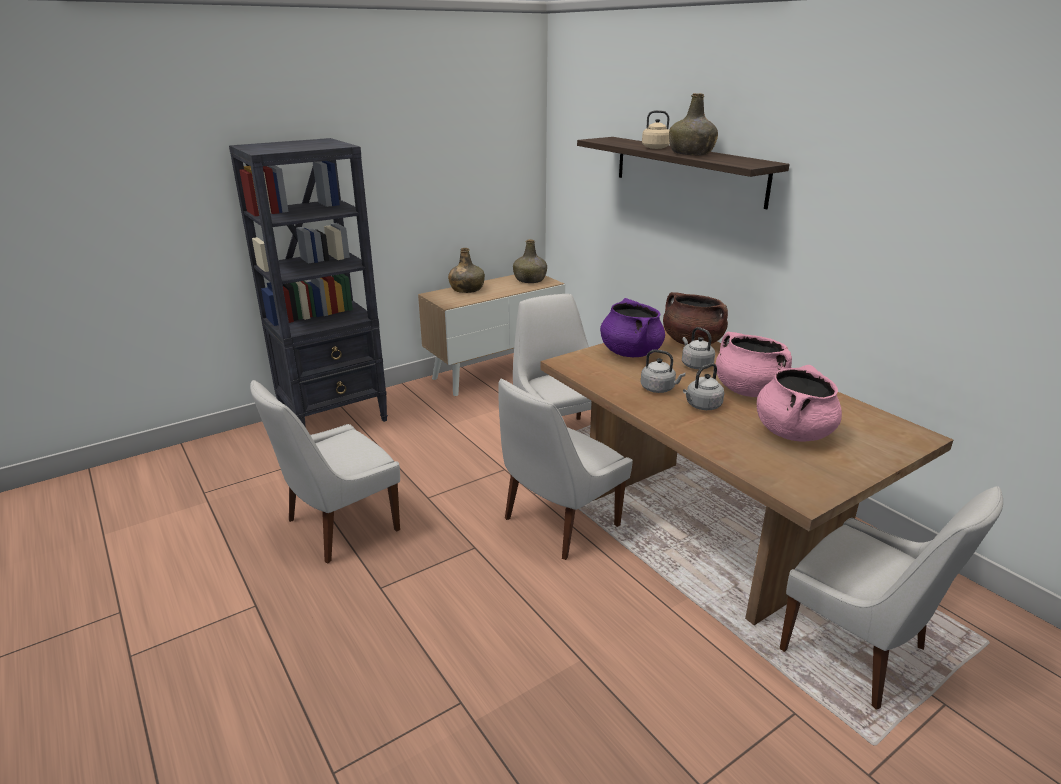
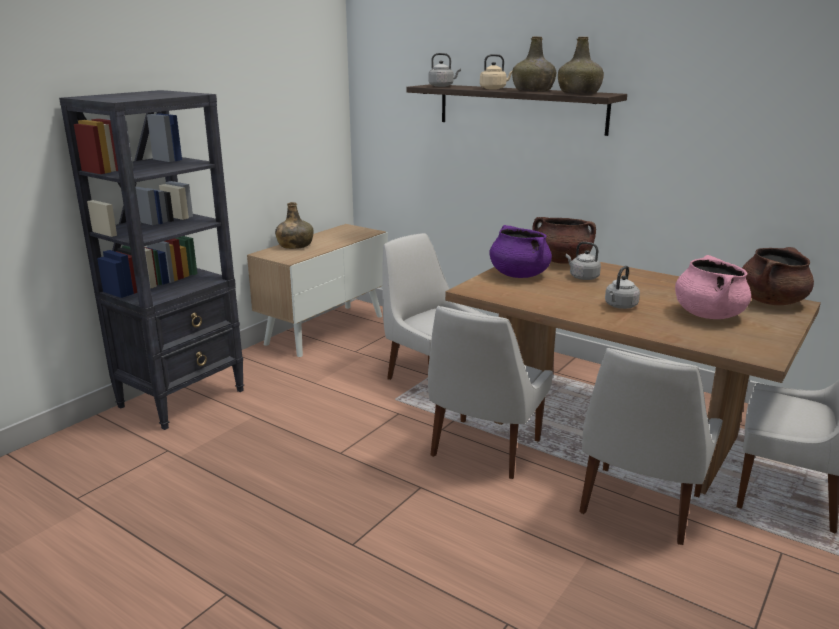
camera: 20 degrees left, 5 degrees down
white chair [250,380,400,563] -> white chair moved to [579,348,723,545]
green bottle [513,239,547,283] -> green bottle moved to [558,37,604,94]
grey kettle [641,350,686,393] -> grey kettle moved to [428,53,461,87]
pink cooking pot [715,332,792,397] -> none
none -> brown cooking pot [742,247,814,305]

